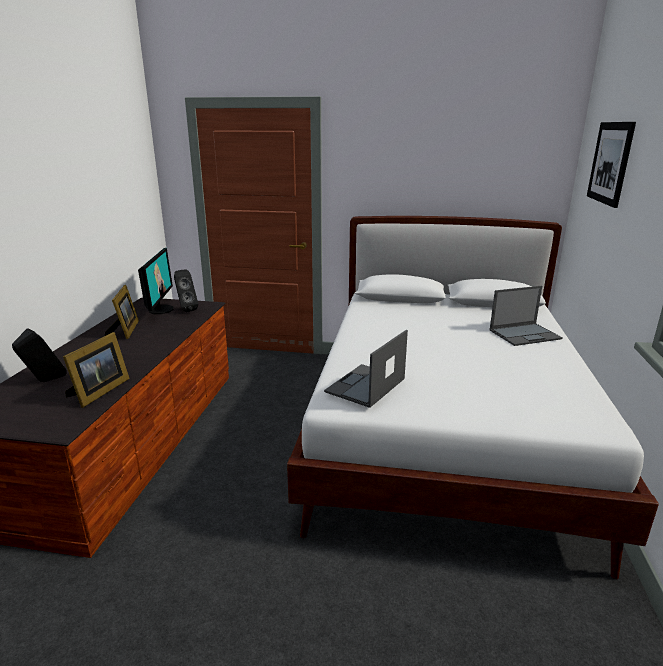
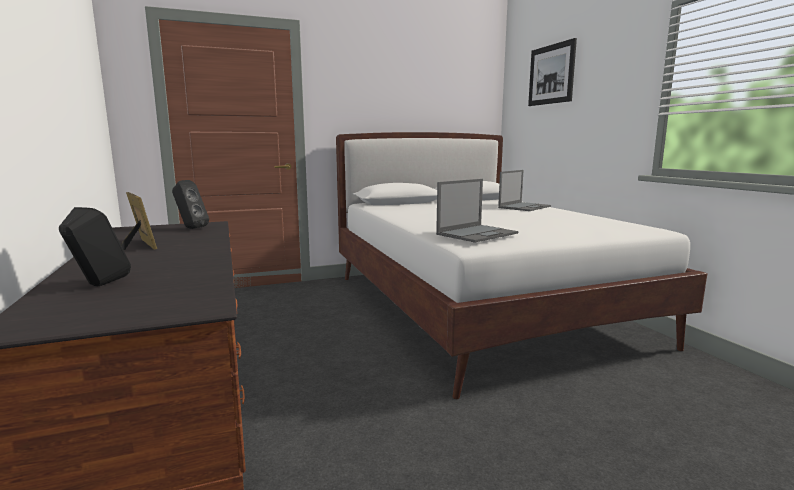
camera: 30 degrees left, 10 degrees down
picture frame [63,332,130,408] -> none
monitor [138,248,174,314] -> none
laptop [324,330,408,408] -> laptop turned 135 degrees counterclockwise [436,179,518,243]

